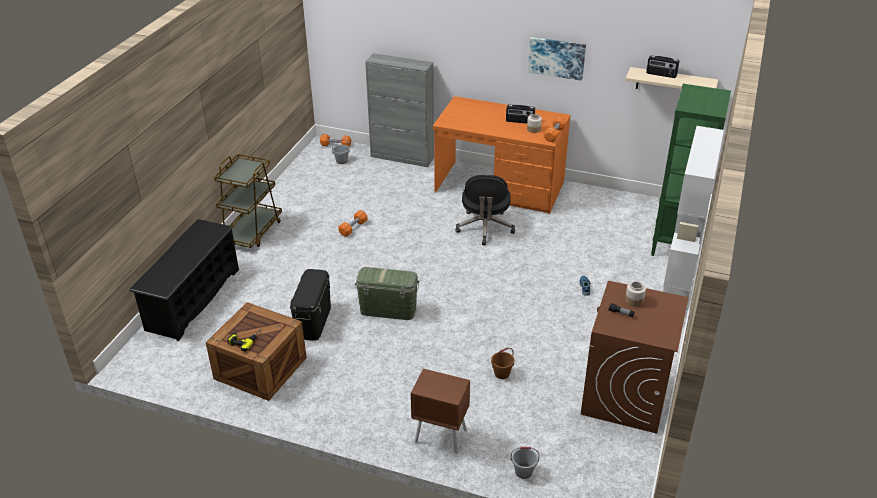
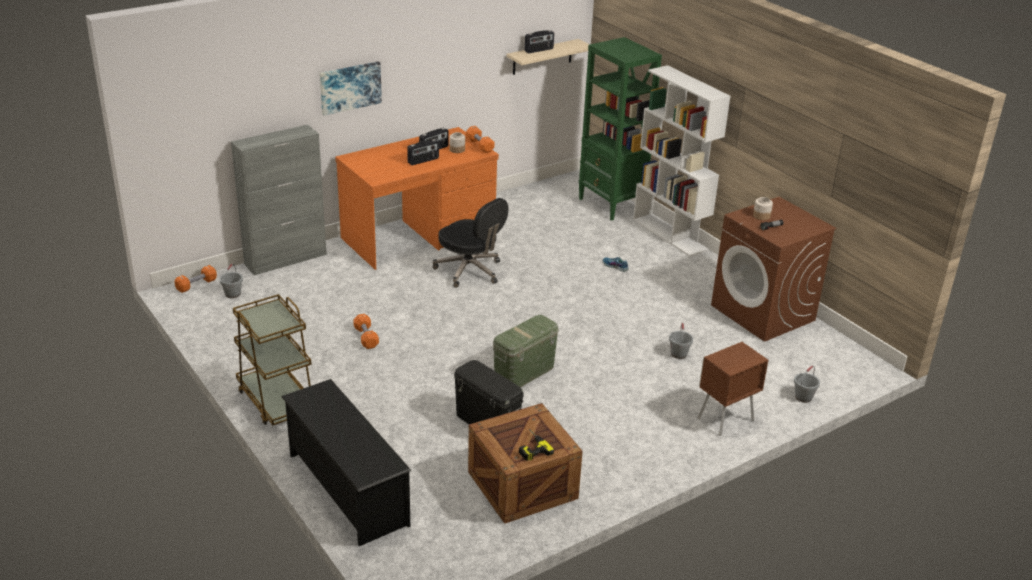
camera: 55 degrees left, 5 degrees down
brown bucket [491,348,514,379] -> grey bucket [669,323,693,359]
picture [528,37,586,81] -> picture moved to [320,61,382,116]
none -> radio [407,139,439,165]

